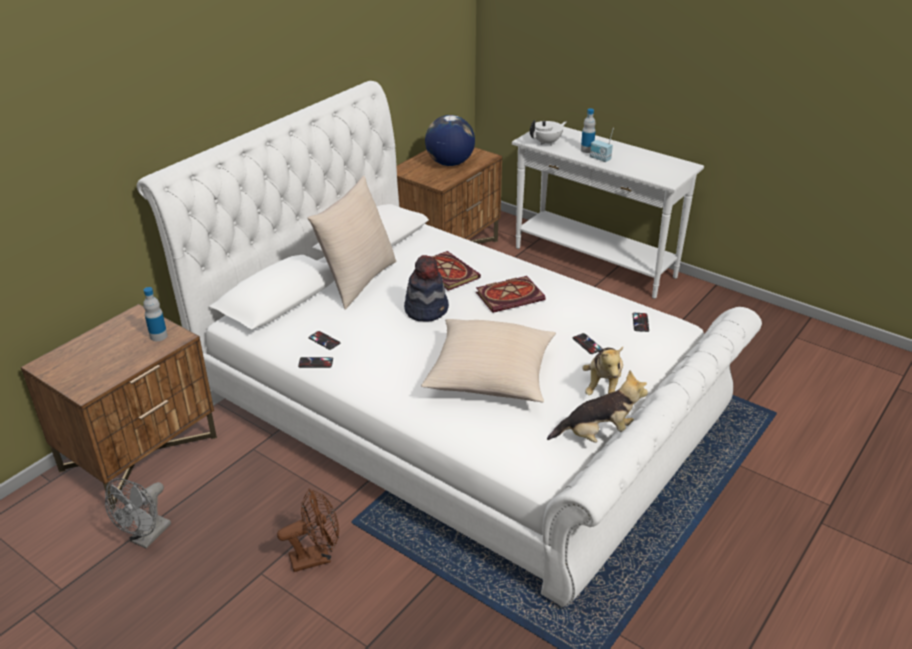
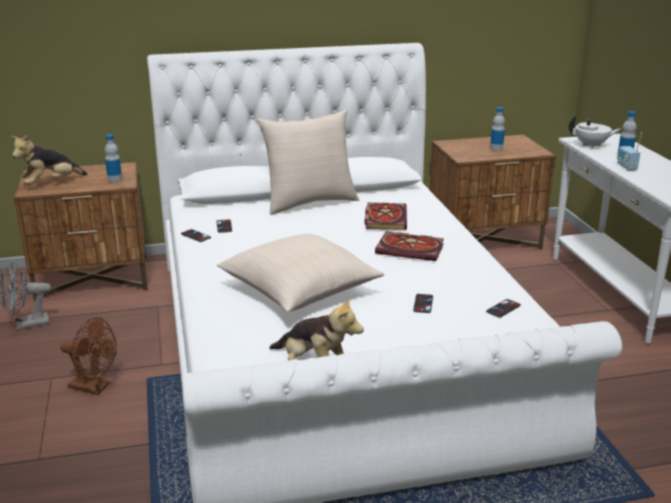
camera: 40 degrees right, 10 degrees down
hat [404,255,449,321] -> none
globe [425,115,475,166] -> bottle [490,107,505,151]
plush toy [583,347,623,395] -> plush toy moved to [11,135,88,184]

